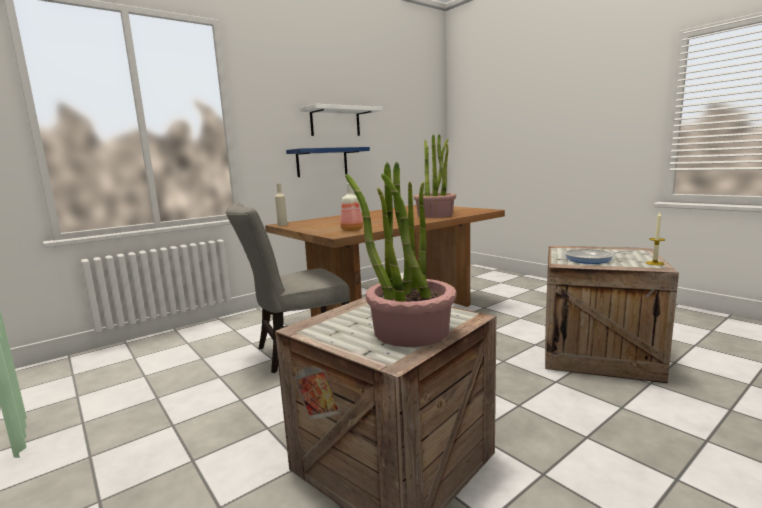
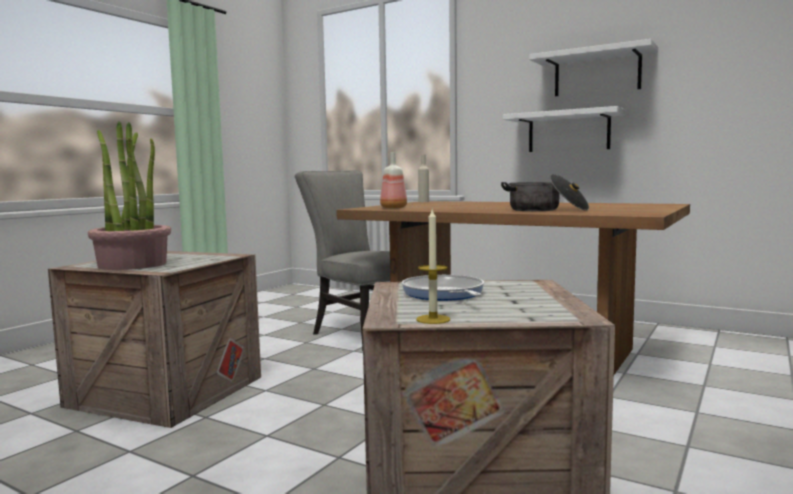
camera: 70 degrees right, 5 degrees down
blue shelf [286,147,370,177] -> white shelf [503,106,626,152]
potted plant [414,134,456,218] -> cooking pot [501,174,589,211]

